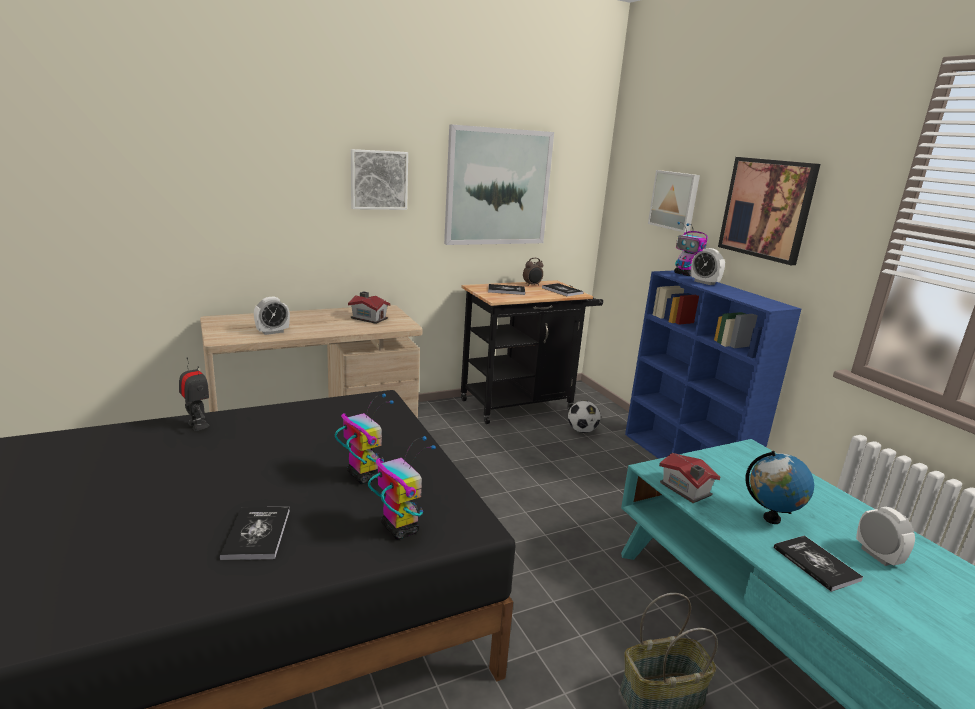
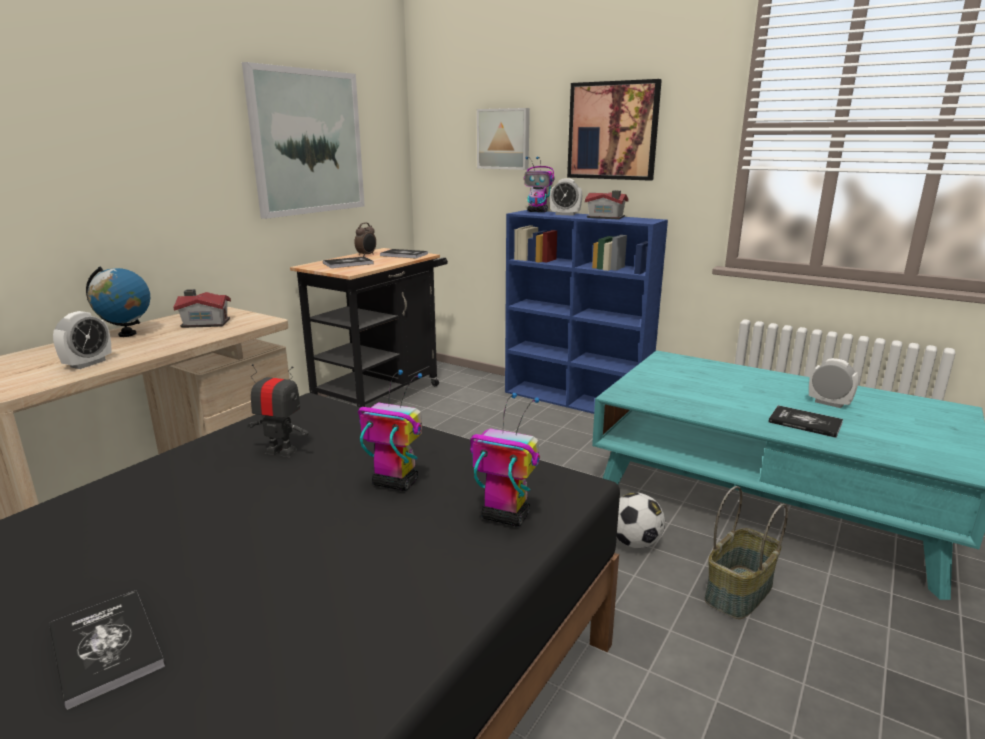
camera: 30 degrees left, 0 degrees up
toy robot [179,357,209,431] -> toy robot moved to [247,364,309,457]
book [220,507,290,560] -> book moved to [49,590,165,710]
picture [351,149,408,210] -> none
football [568,400,600,433] -> football moved to [617,492,665,548]
toy house [659,453,720,503] -> toy house moved to [585,190,628,220]
globe [745,451,814,524] -> globe moved to [86,266,150,337]

